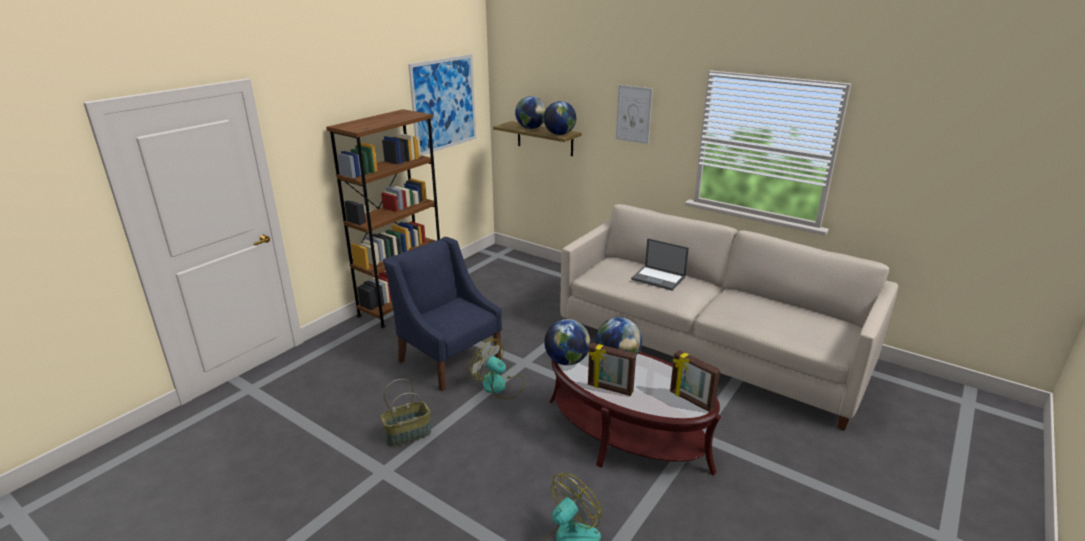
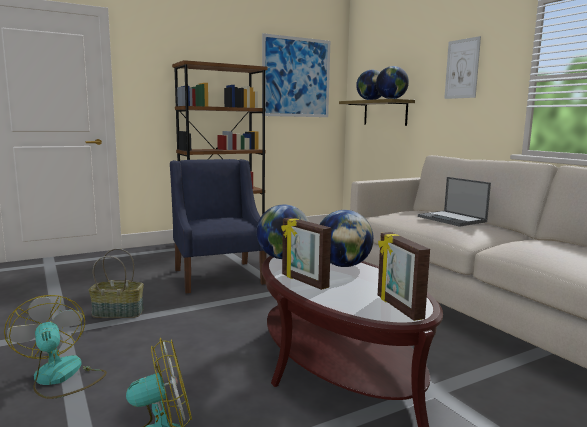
camera: 25 degrees right, 15 degrees down
fan [469,339,525,399] -> fan moved to [4,295,107,399]

